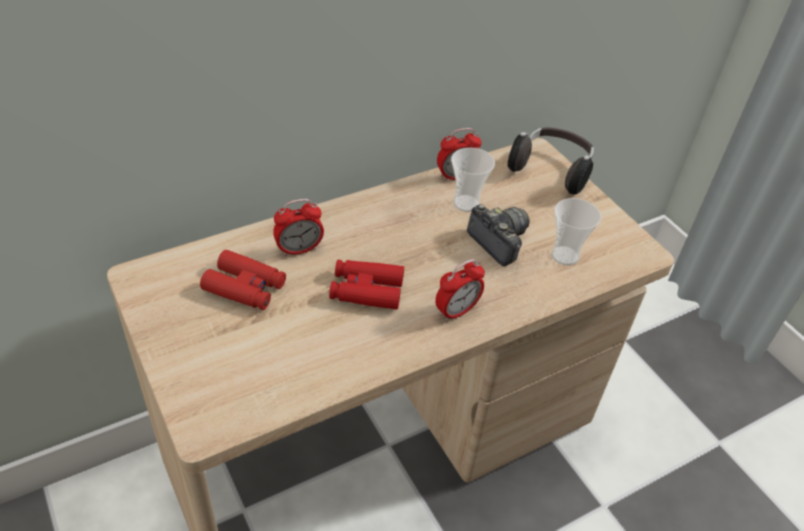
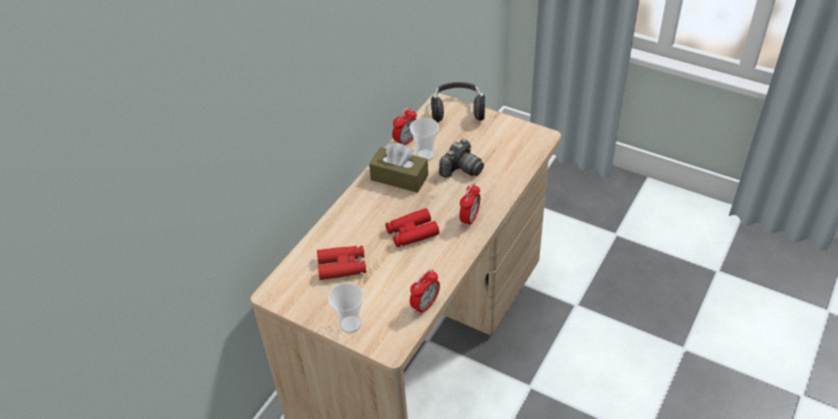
camera: 25 degrees left, 0 degrees up
alarm clock [273,199,324,257] -> alarm clock moved to [410,269,440,315]
camera [467,204,530,266] -> camera turned 105 degrees clockwise [439,139,484,178]
cup [551,198,601,266] -> cup moved to [328,283,364,333]
none -> brown tissue box [369,143,428,193]

